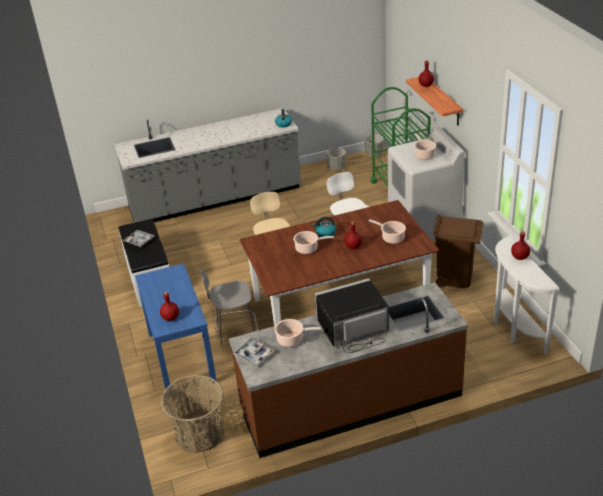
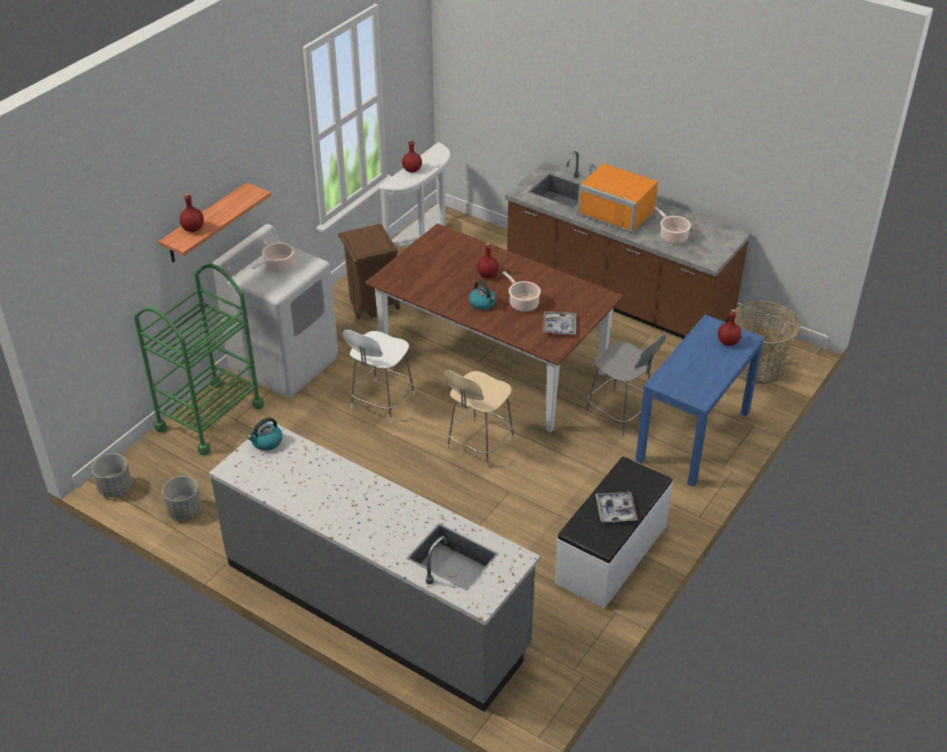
camera: 130 degrees left, 5 degrees up
tray [233,338,274,366] -> tray moved to [543,311,576,335]
black microwave [315,278,389,353] -> orange microwave [577,163,658,233]
cooking pot [368,219,406,244] -> none

